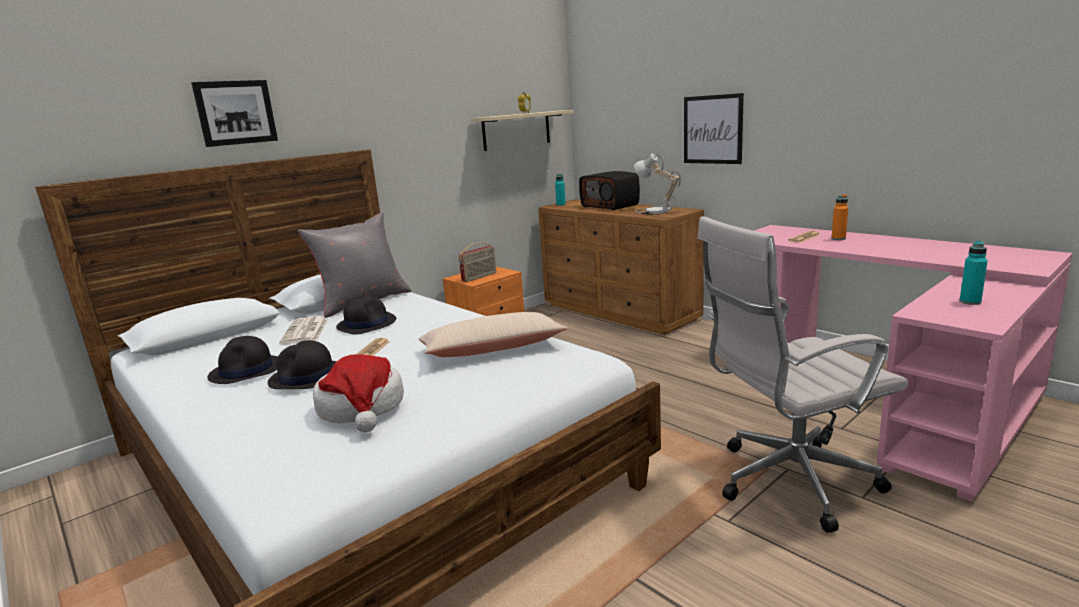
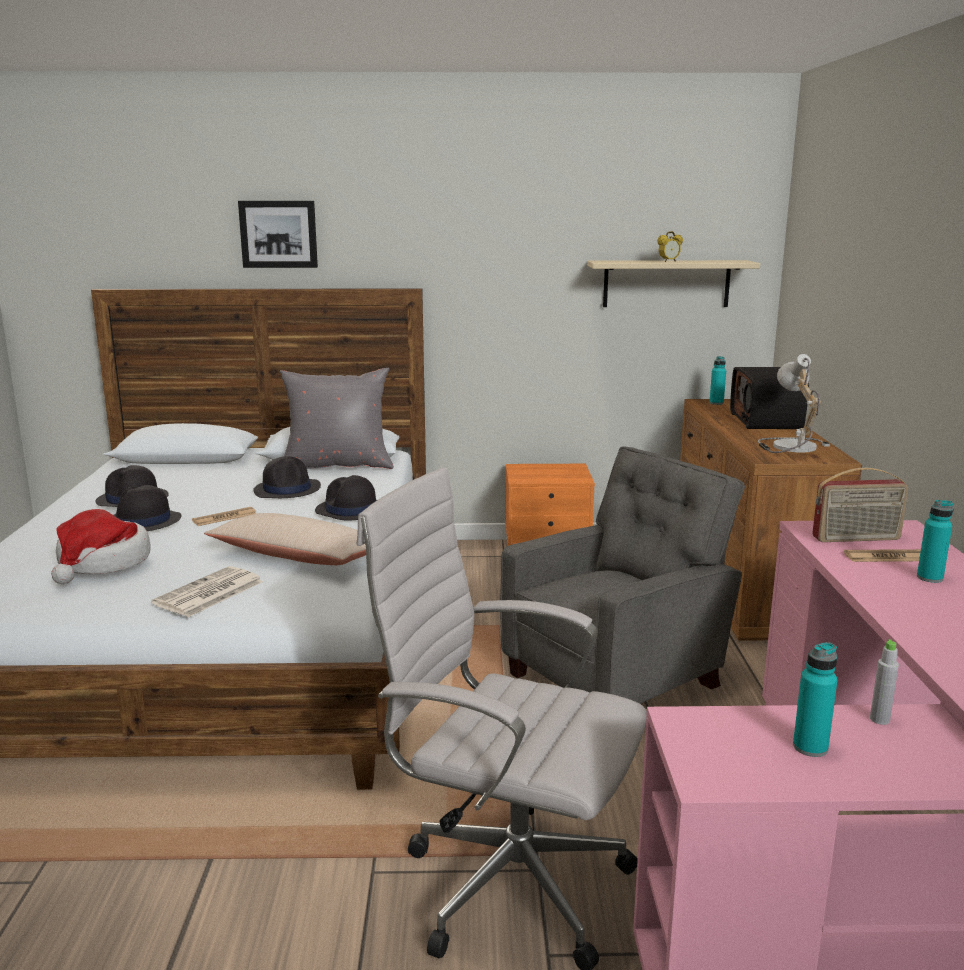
camera: 40 degrees right, 0 degrees up
newspaper [280,316,328,344] -> newspaper moved to [151,566,263,617]
radio [459,242,496,282] -> radio moved to [812,468,908,542]
picture [684,93,744,164] -> none
orange bottle [832,194,848,240] -> turquoise bottle [917,500,954,583]
none -> black hat [315,475,377,520]
none -> grey armchair [500,446,745,704]
none -> grey bottle [870,639,899,725]

